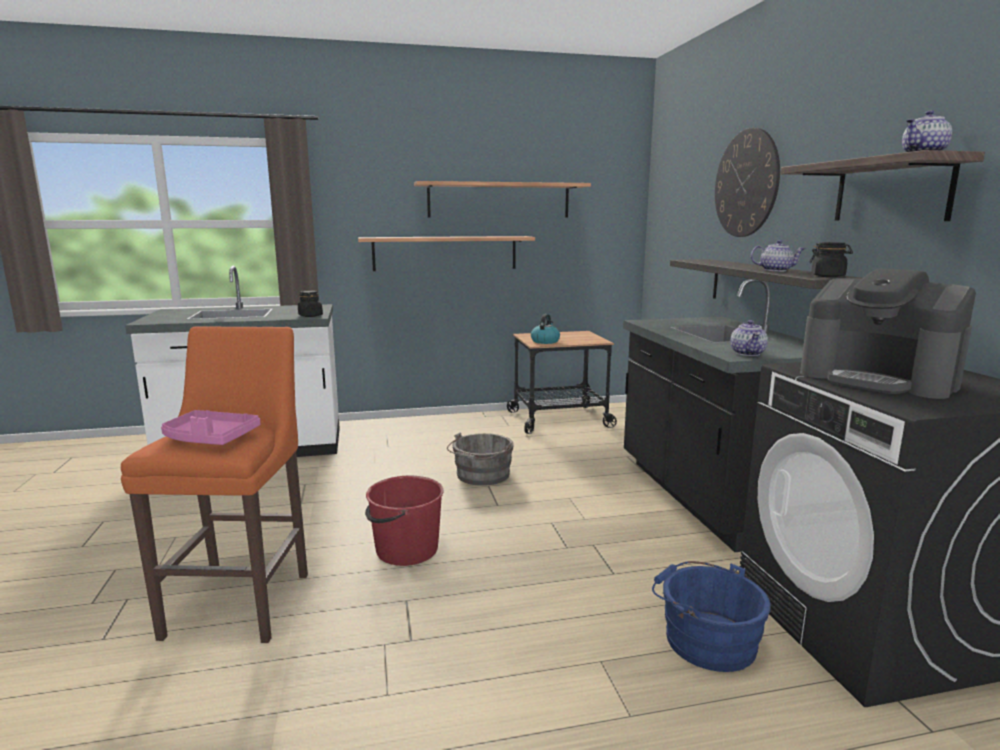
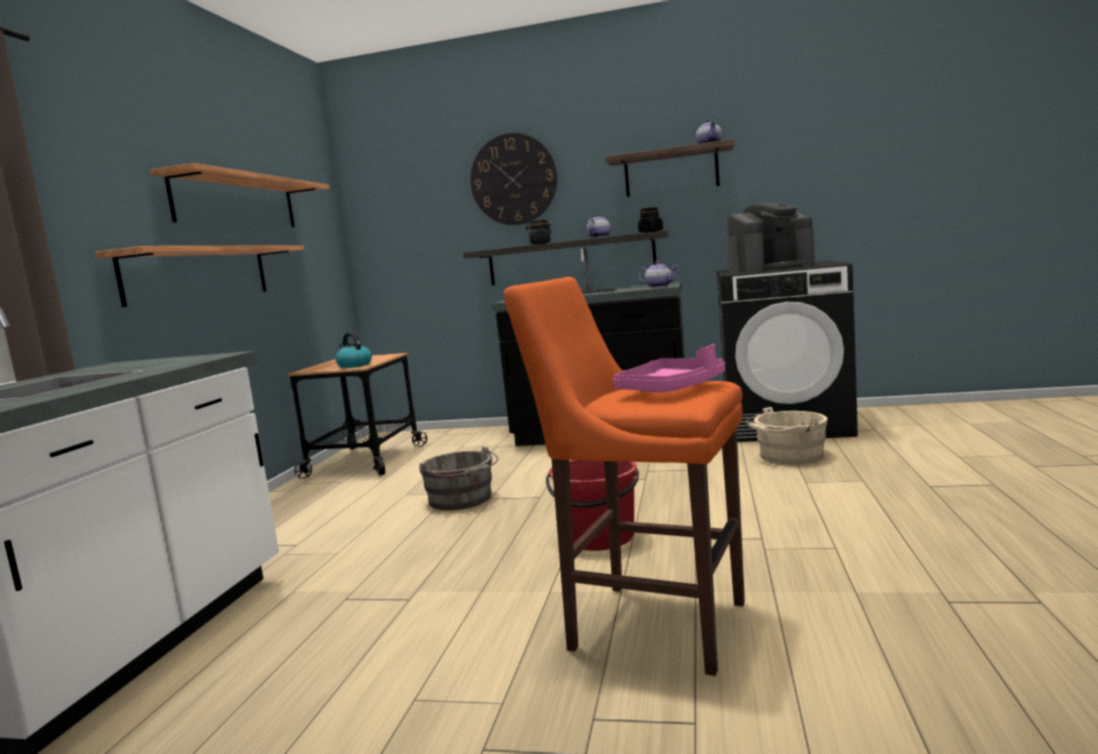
camera: 65 degrees left, 5 degrees down
black jar [298,291,323,317] -> black jar moved to [526,220,552,245]
blue bucket [652,561,771,672] -> beige bucket [746,407,828,465]

